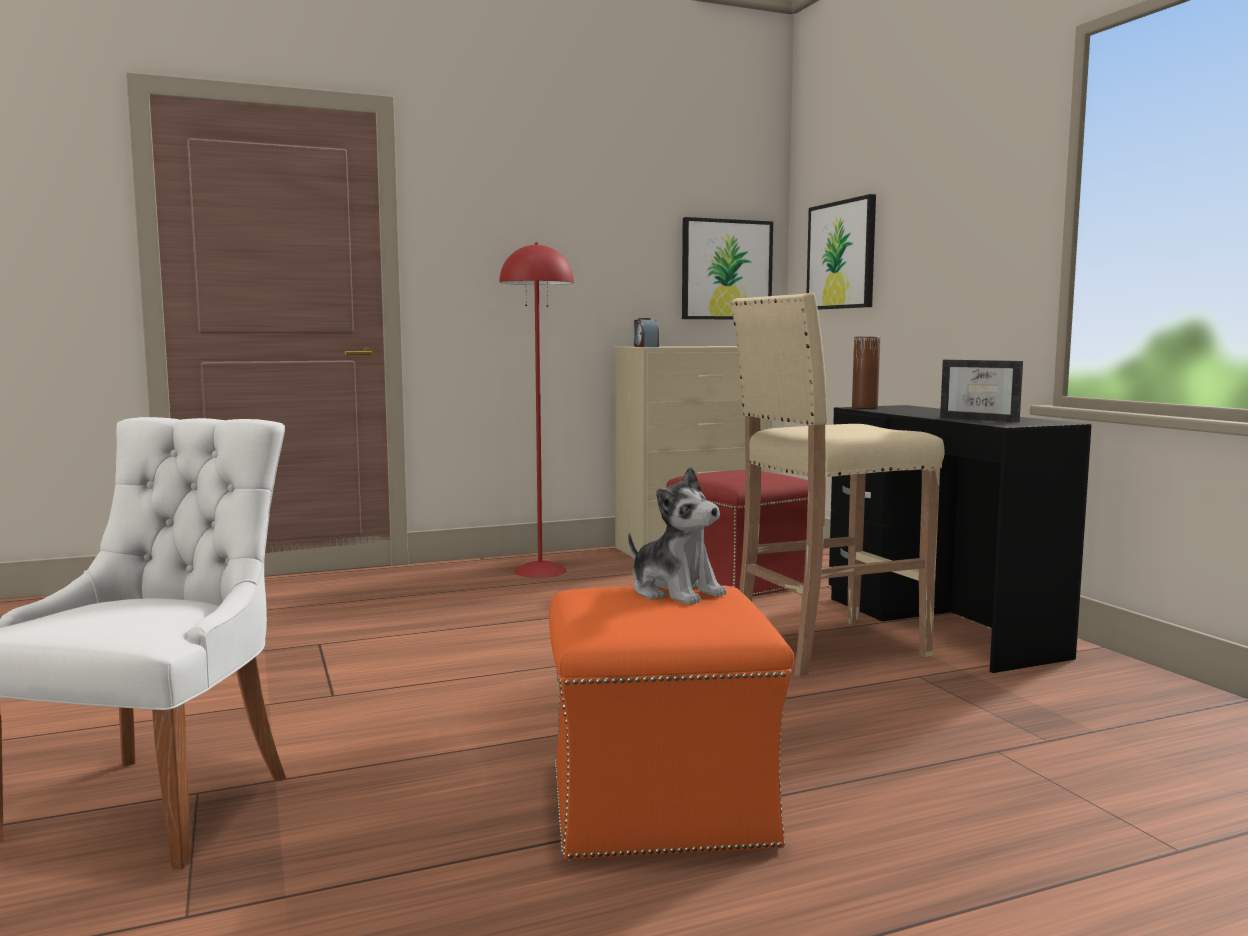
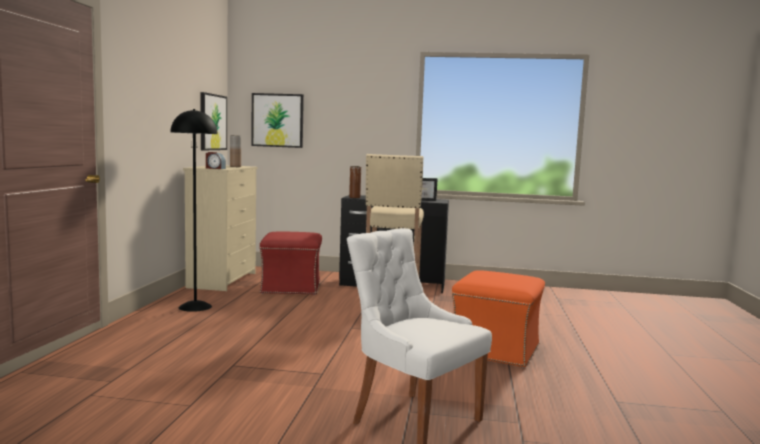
camera: 60 degrees left, 0 degrees up
red floor lamp [499,242,574,578] -> black floor lamp [170,109,218,312]
plush toy [628,467,727,605] -> none
none -> brown vase [230,135,241,167]

